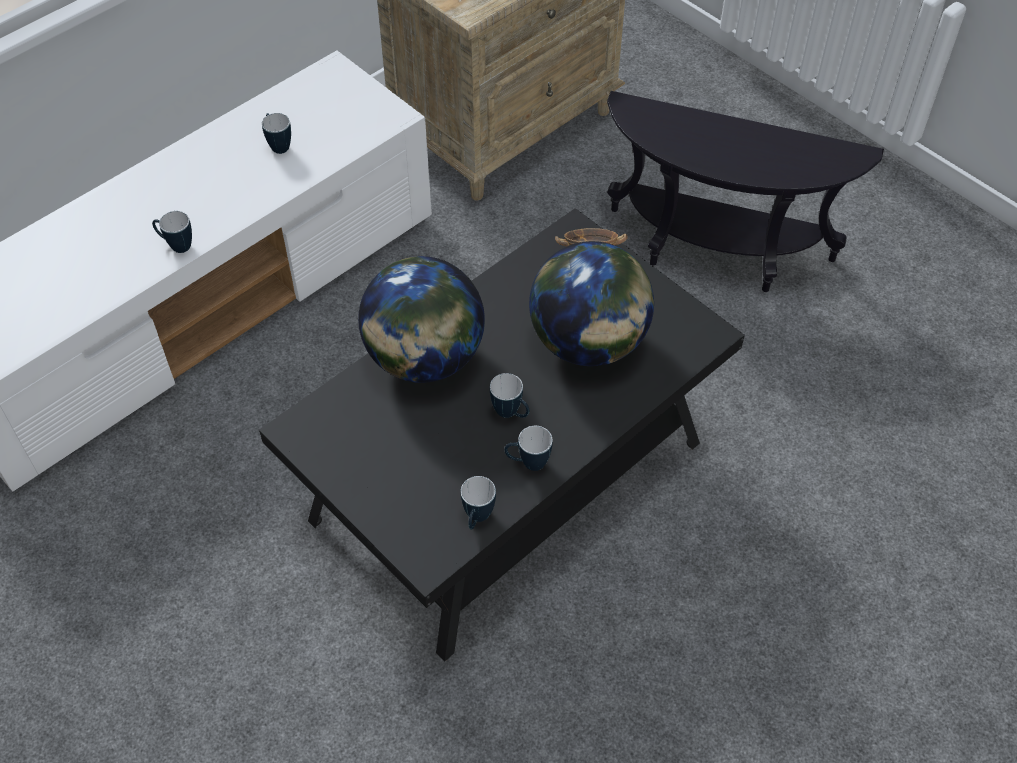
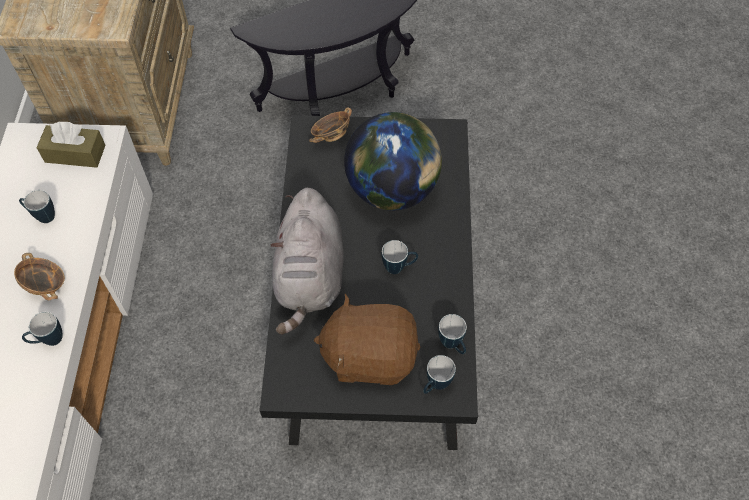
camera: 45 degrees left, 5 degrees up
globe [358,256,485,383] -> grey plush toy [270,188,344,335]
mug [504,426,553,471] -> mug moved to [423,355,456,394]
none -> bowl [14,253,65,300]
none -> brown tissue box [37,122,106,168]
none -> brown plush toy [314,294,420,385]

